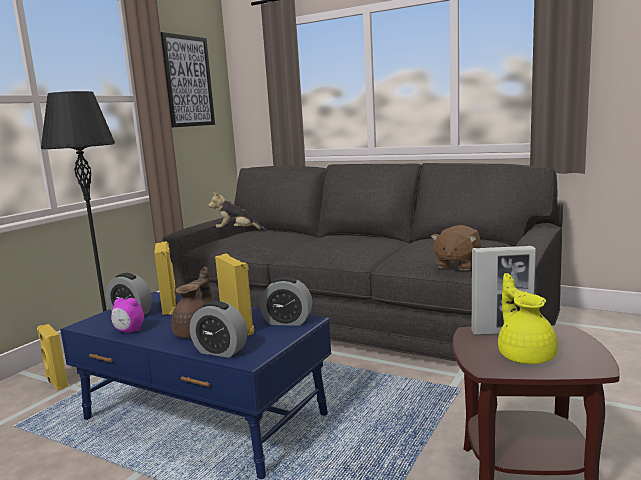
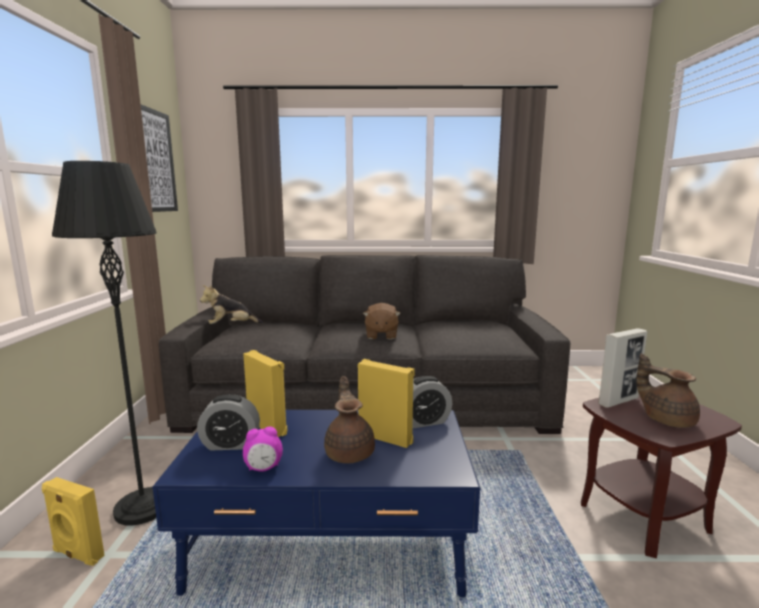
camera: 30 degrees left, 0 degrees up
alarm clock [190,301,247,358] -> none
brown plush toy [431,225,481,270] -> brown plush toy moved to [363,303,401,339]
yellow teapot [498,273,558,364] -> brown teapot [637,353,700,428]

